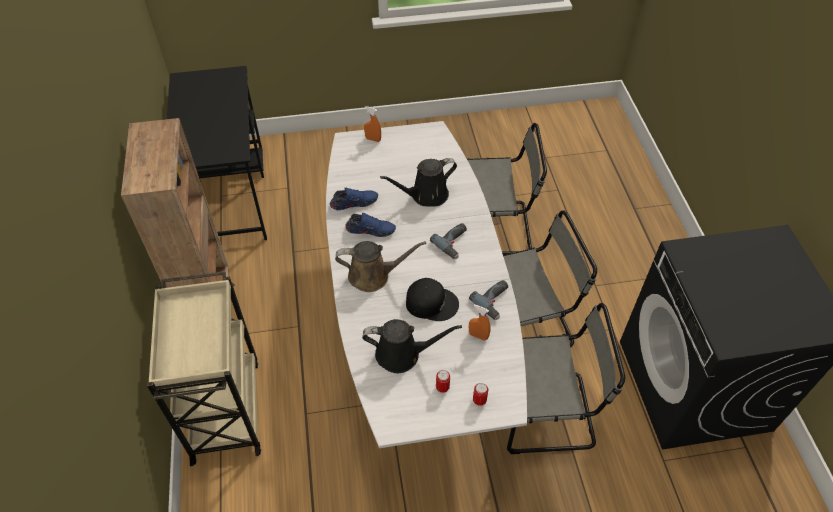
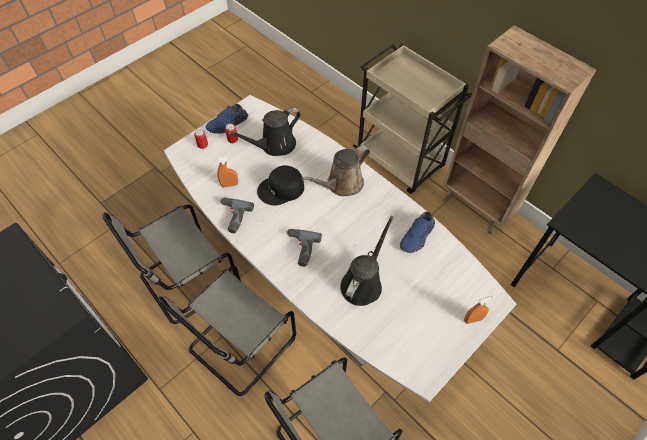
camera: 145 degrees right, 5 degrees up
blue shoe [345,213,396,237] -> blue shoe moved to [206,104,248,134]

